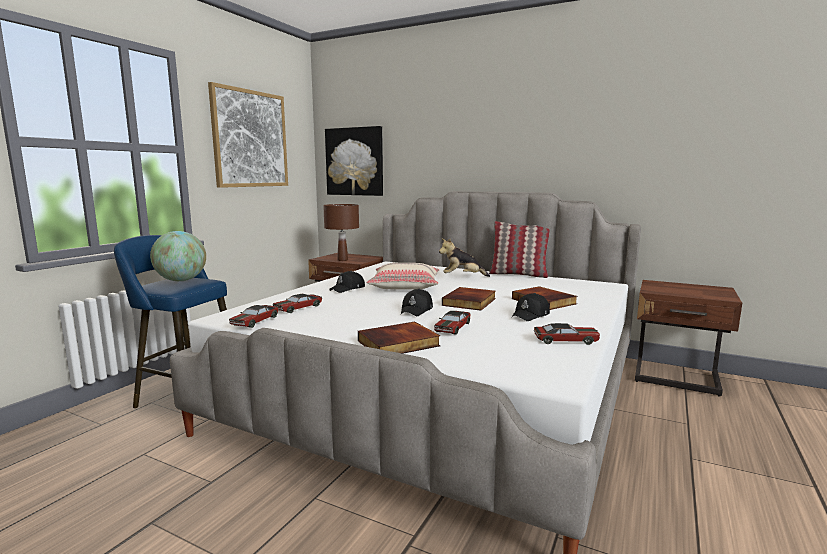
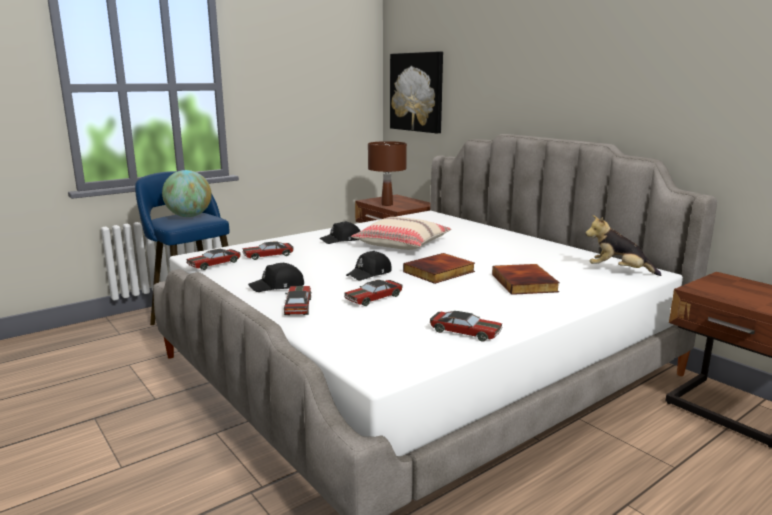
camera: 25 degrees right, 5 degrees up
picture [208,82,288,188] -> none
book [358,322,440,354] -> toy car [284,286,312,315]
plush toy [439,239,490,277] -> plush toy moved to [585,215,661,276]
pillow [489,221,550,278] -> none
black cap [511,293,550,321] -> black cap moved to [248,263,304,292]

